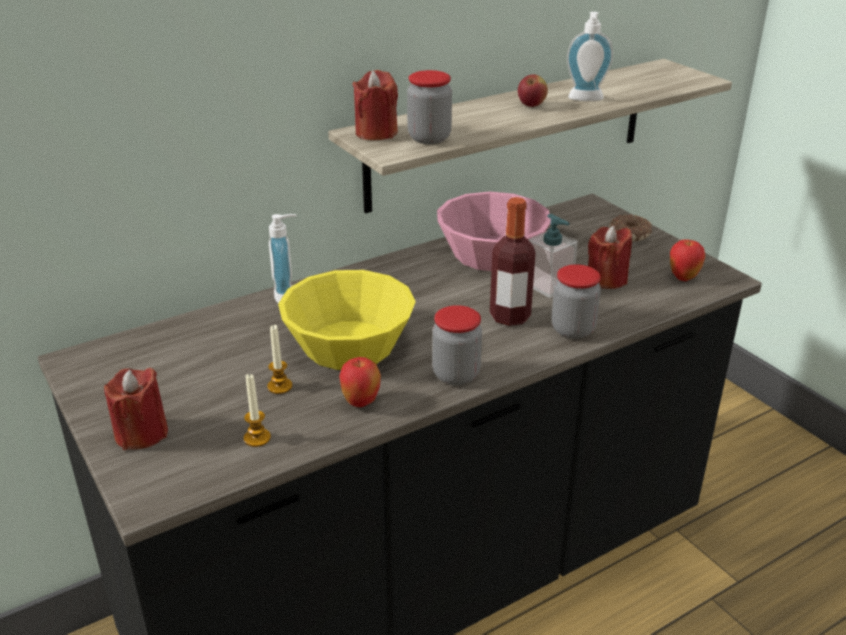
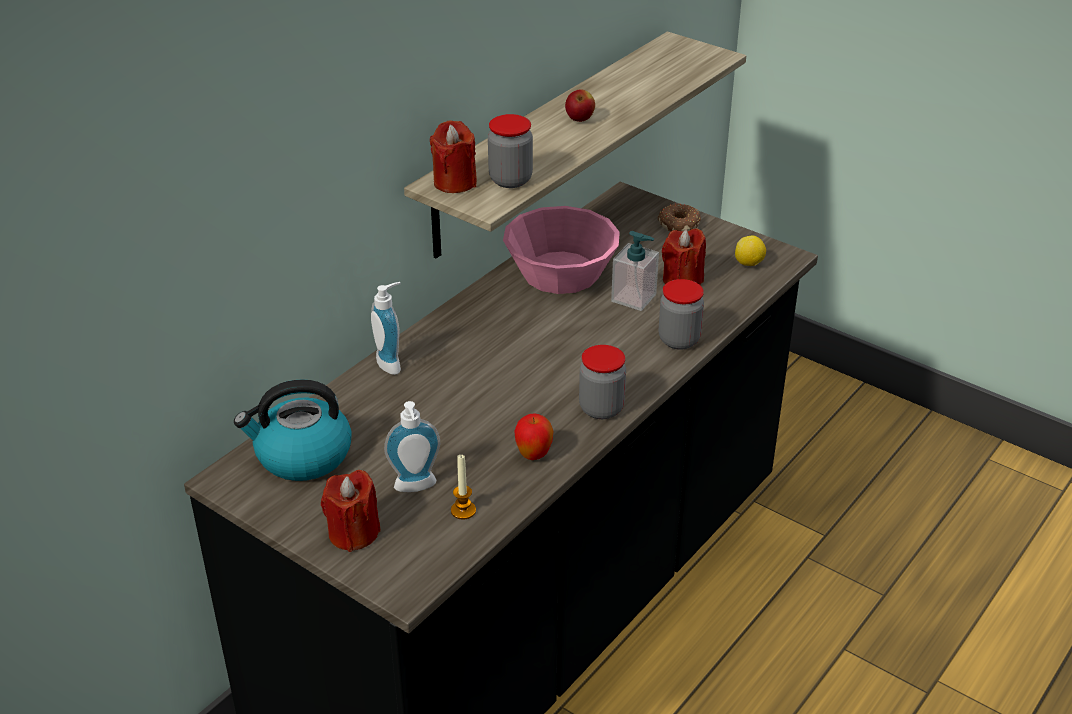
camera: 20 degrees left, 5 degrees up
candle [267,324,292,394] -> none
yellow bowl [278,270,416,370] -> none
bottle [490,197,536,326] -> none
soap dispenser [567,12,613,101] -> soap dispenser moved to [384,401,440,492]
apple [670,239,705,281] -> lemon [735,236,766,266]
none -> kettle [234,379,352,481]

